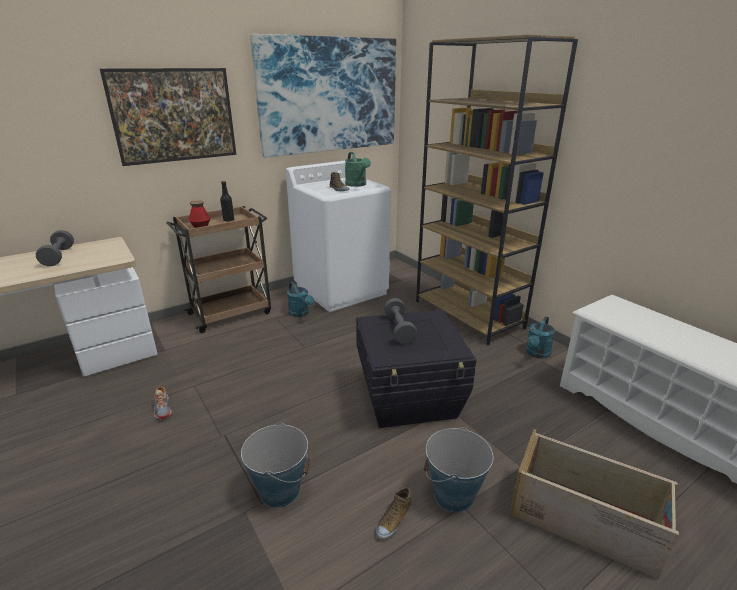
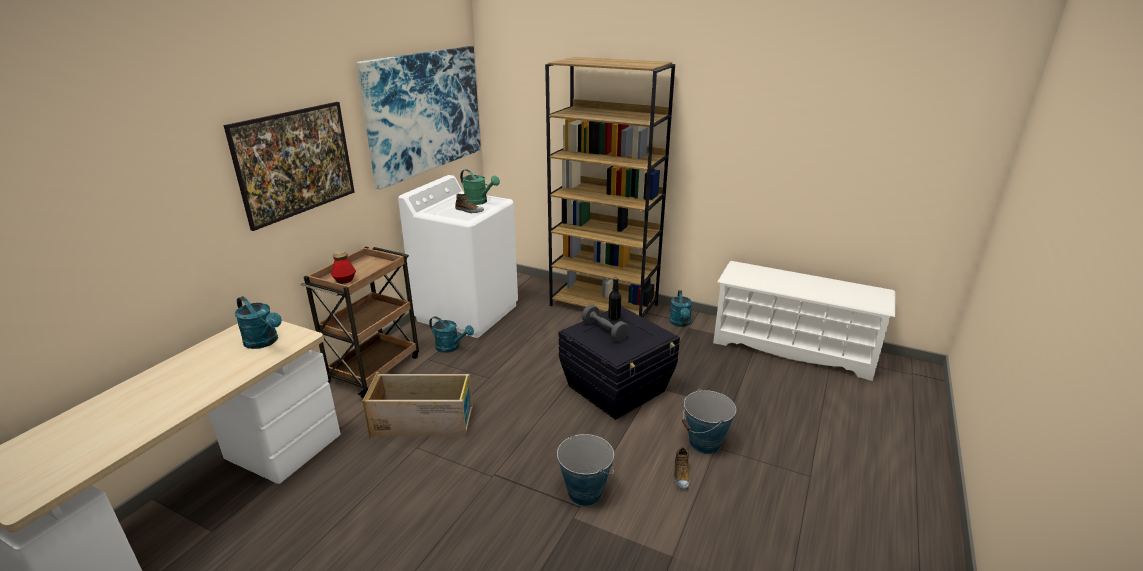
camera: 30 degrees left, 0 degrees up
grey dumbbell [36,230,74,266] -> none
shoe [154,386,172,419] -> none
black bottle [220,181,234,221] -> black bottle moved to [608,278,621,320]
crate [509,429,679,579] -> crate moved to [362,372,473,438]
none -> turquoise watering can [235,296,282,349]

